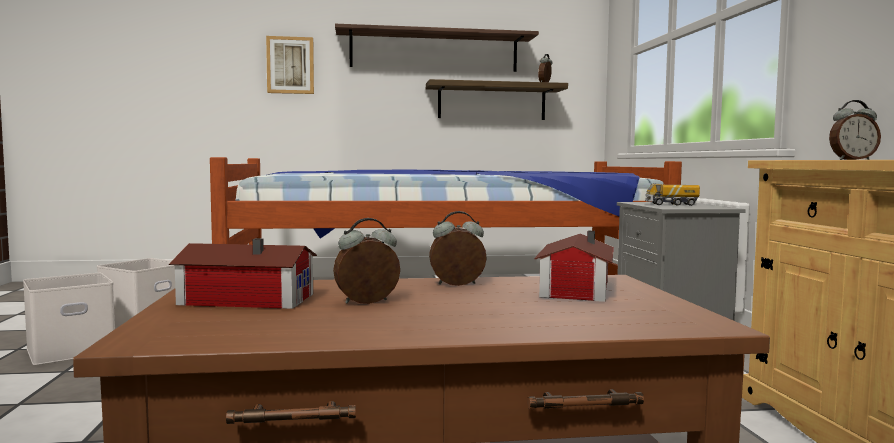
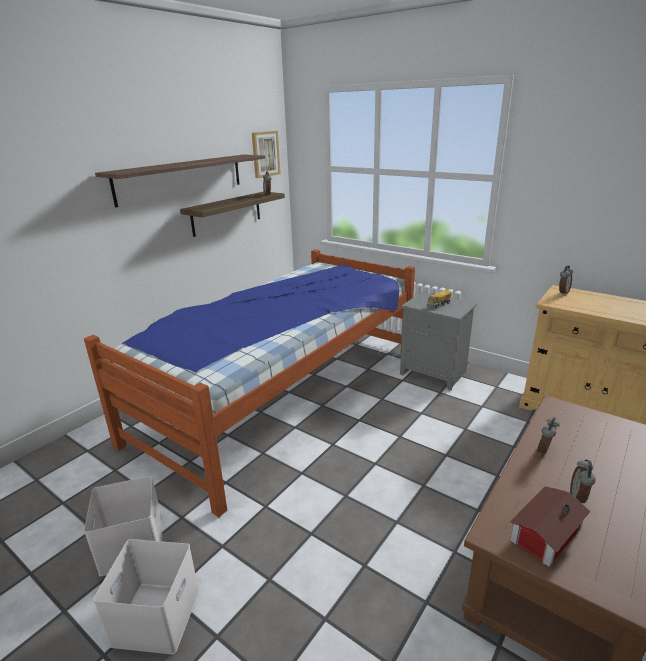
camera: 45 degrees left, 20 degrees up
picture [266,36,314,94] -> picture moved to [252,131,281,178]
toy house [534,231,614,302] -> none

